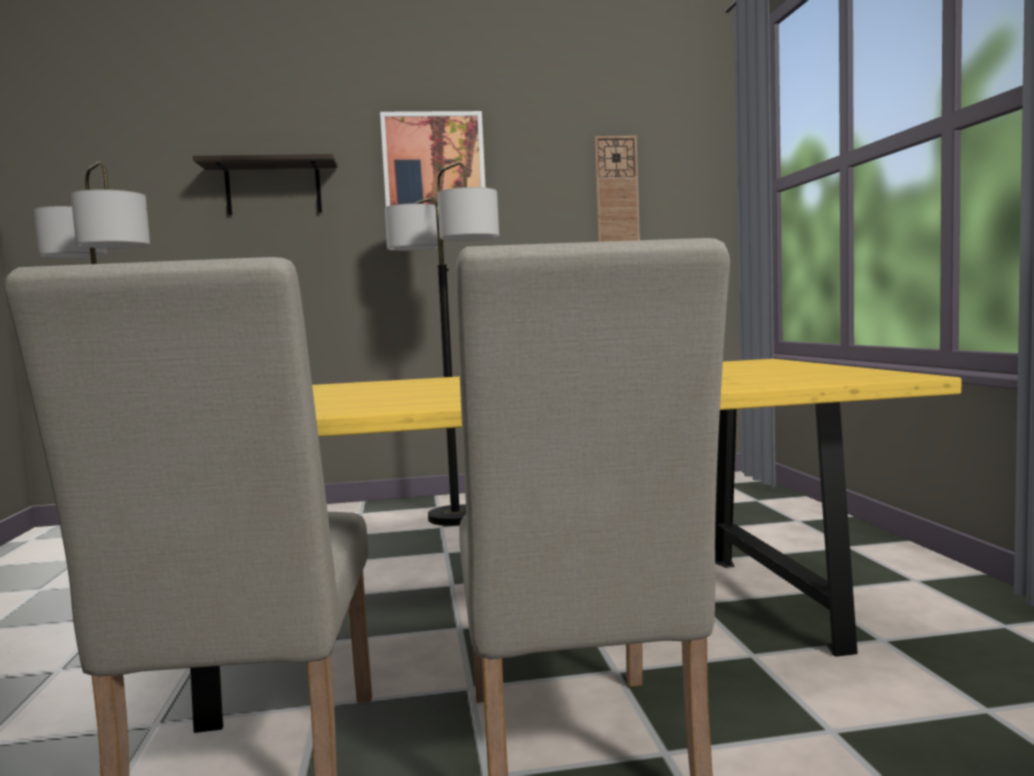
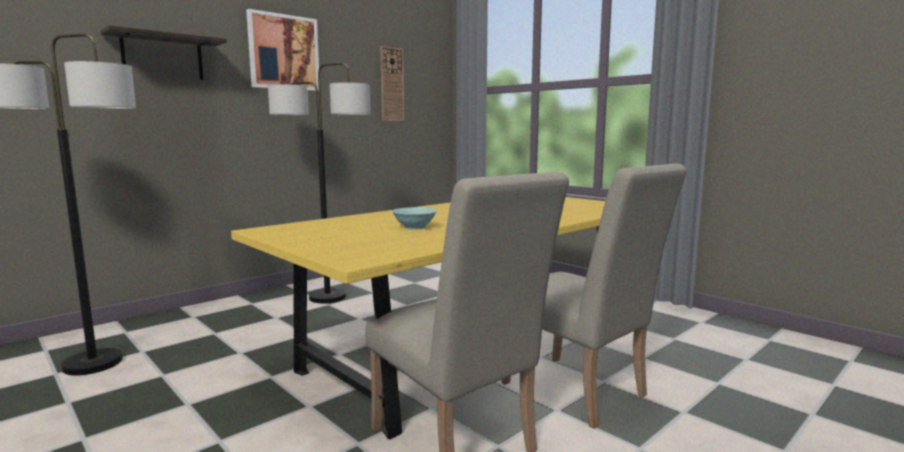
camera: 35 degrees left, 5 degrees up
none -> turquoise bowl [391,207,438,230]

